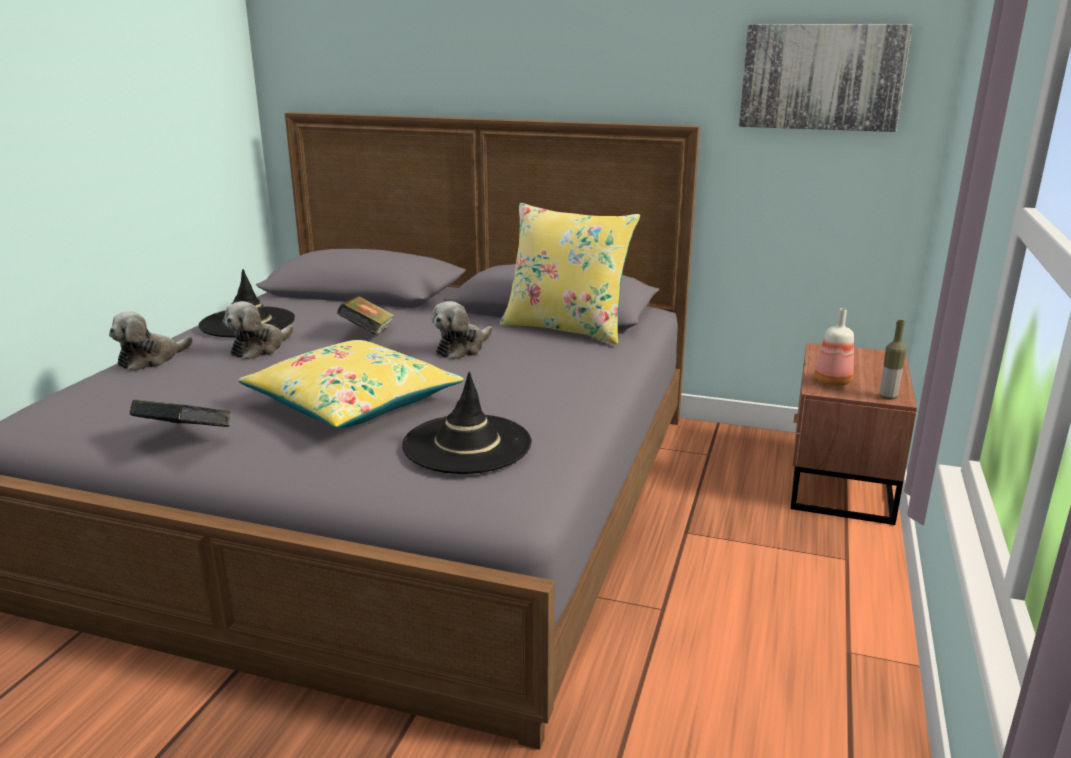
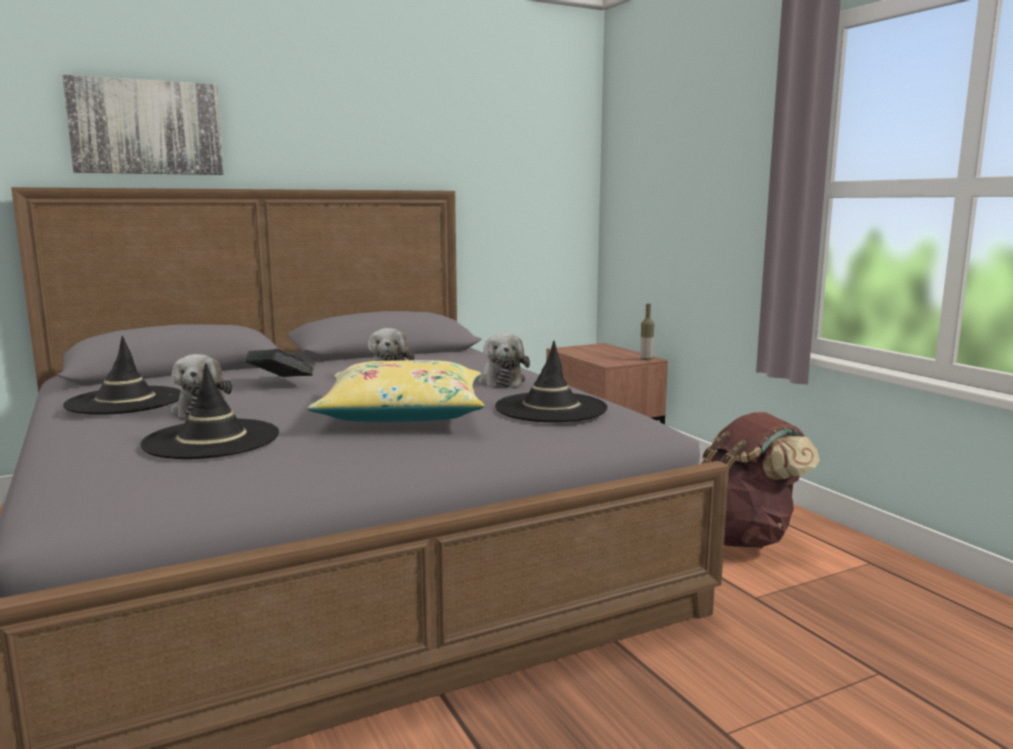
camera: 45 degrees left, 10 degrees down
plush toy [109,311,193,371] -> plush toy moved to [478,333,530,388]
book [130,400,232,427] -> none
yellow pillow [500,203,640,344] -> none
picture [739,24,913,132] -> picture moved to [62,75,224,175]
bottle [814,308,854,386] -> none
none -> black hat [140,363,279,459]
none -> brown backpack [701,412,820,548]

